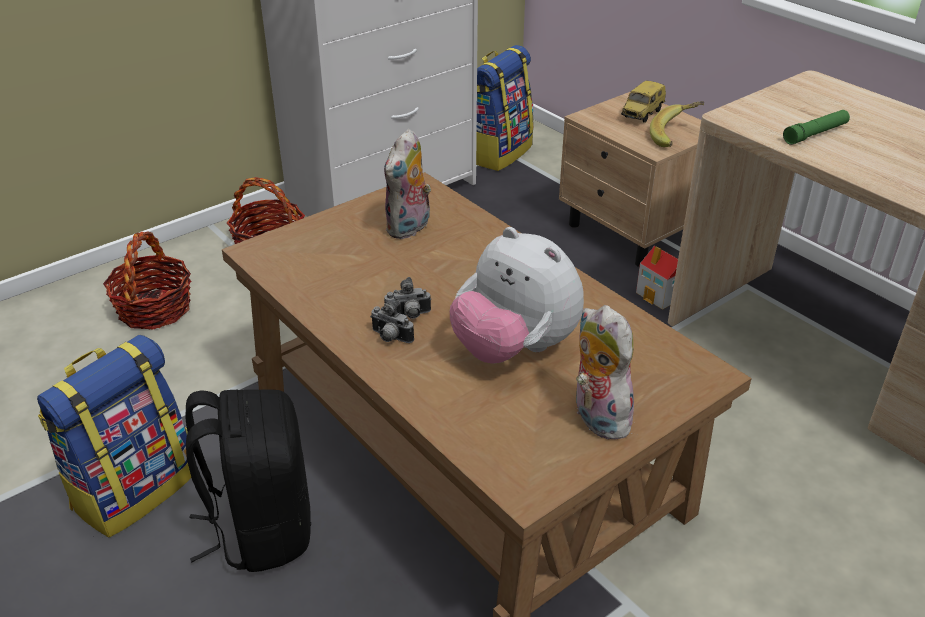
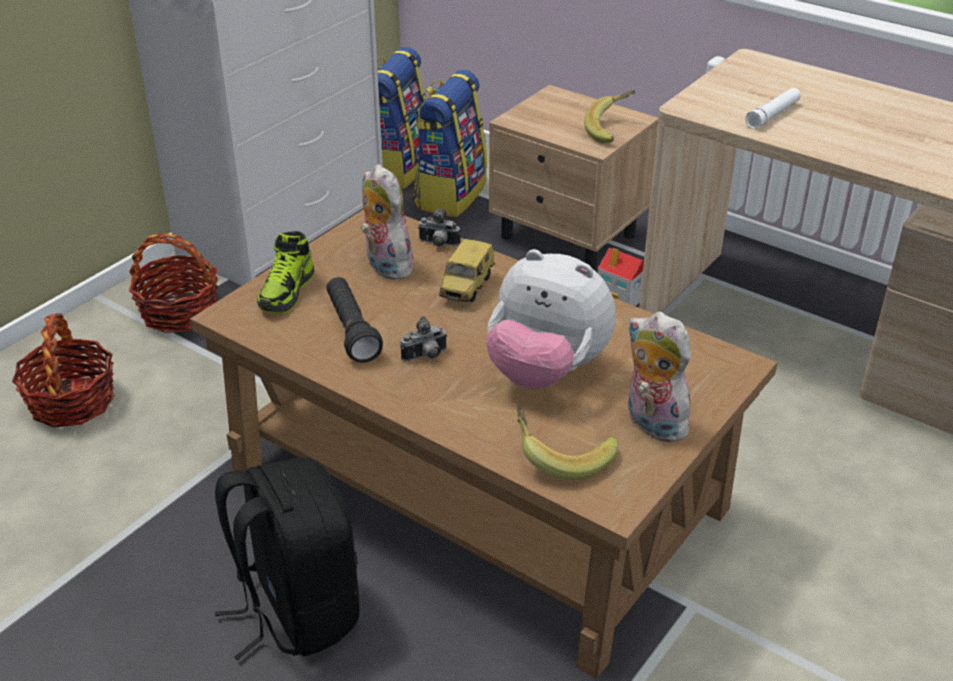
camera: 15 degrees left, 0 degrees up
backpack [37,335,191,538] -> backpack moved to [413,70,487,217]
camera [370,300,414,343] -> camera moved to [418,208,460,247]
plush toy [384,129,431,239] -> plush toy turned 135 degrees clockwise [361,164,416,280]
toy car [621,80,666,123] -> toy car moved to [439,239,495,302]
green flashlight [783,110,850,145] -> white flashlight [746,88,801,129]
none -> shoe [257,231,314,313]
none -> black flashlight [326,277,383,363]
none -> banana [516,405,618,480]

